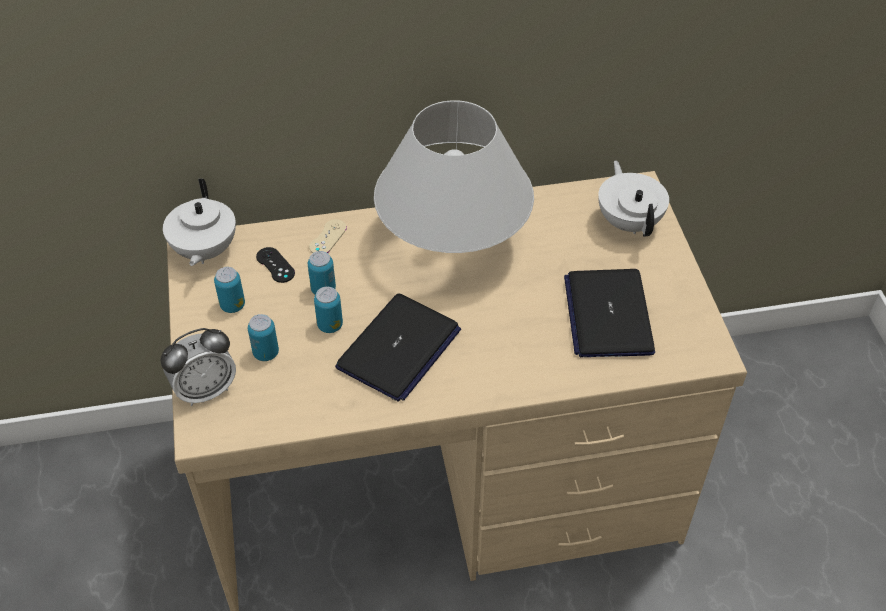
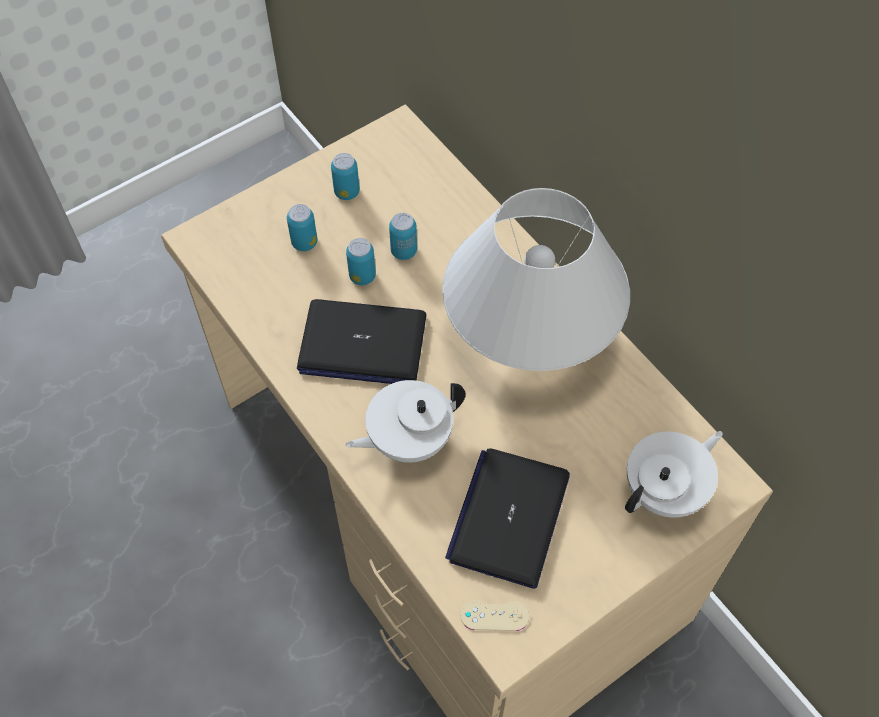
camera: 65 degrees right, 10 degrees up
alarm clock [161,328,236,406] -> none
white teapot [163,179,236,266] -> white teapot moved to [346,380,466,463]
black game controller [256,247,295,283] -> none
beige game controller [309,219,347,253] -> beige game controller moved to [460,600,529,631]
laptop [564,269,655,357] -> laptop turned 45 degrees counterclockwise [445,448,570,589]

